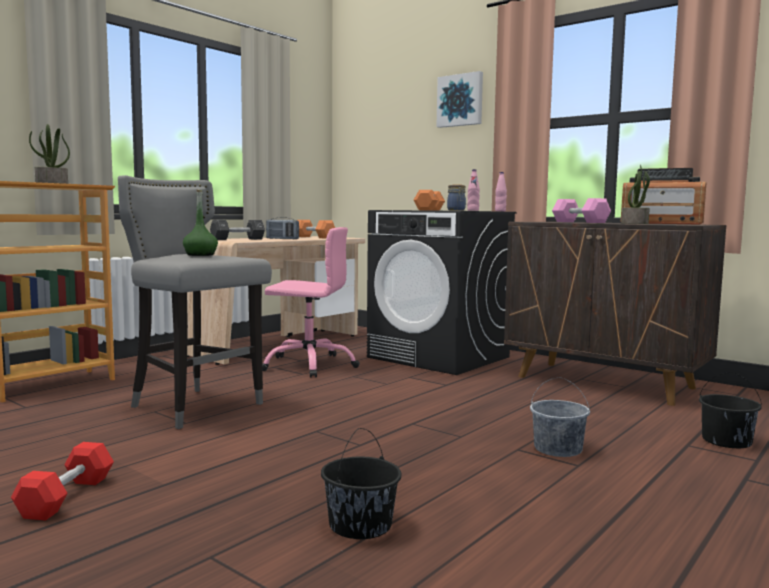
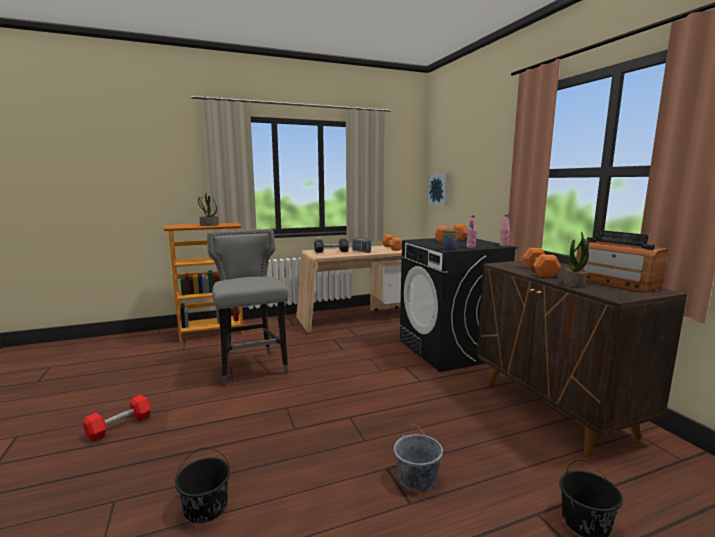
camera: 30 degrees right, 5 degrees up
green bottle [183,189,218,256] -> none
pink office chair [262,227,360,378] -> none
picture [436,71,483,128] -> picture moved to [428,173,449,206]
pink dumbbell [552,198,611,223] -> orange dumbbell [522,248,561,278]

